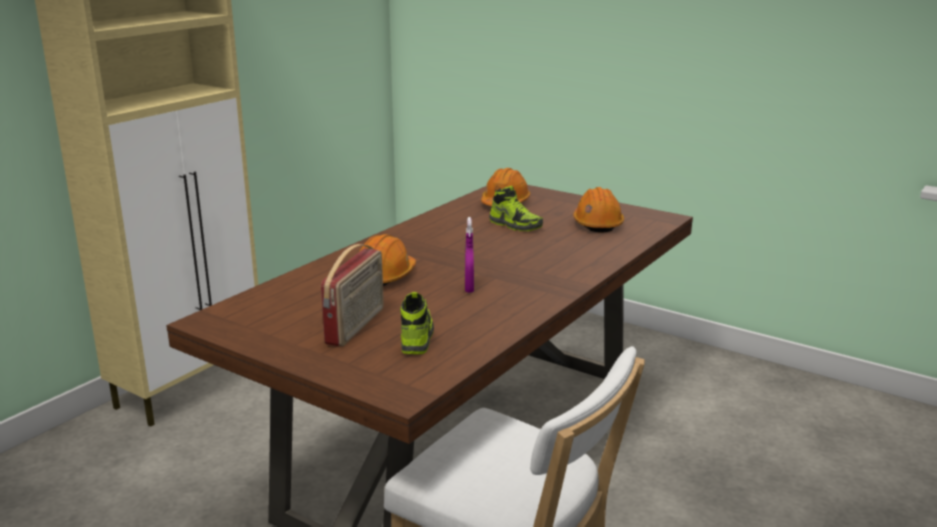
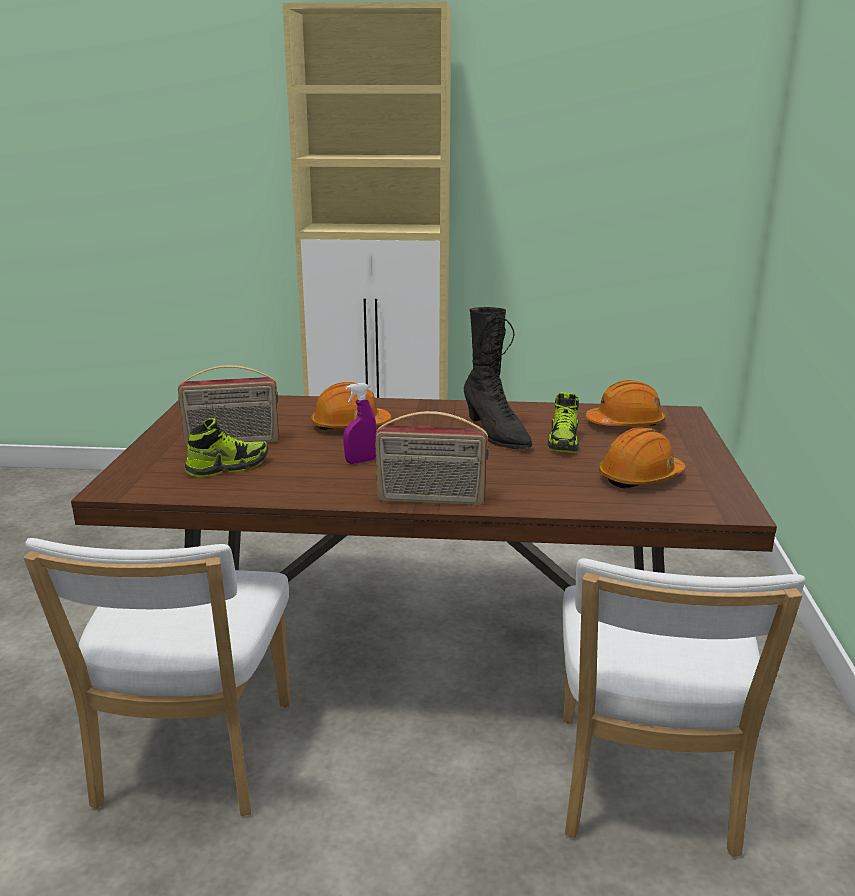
camera: 60 degrees right, 0 degrees up
none -> radio [375,411,489,505]
none -> black boot [464,307,532,450]
none -> white chair [563,558,805,857]

